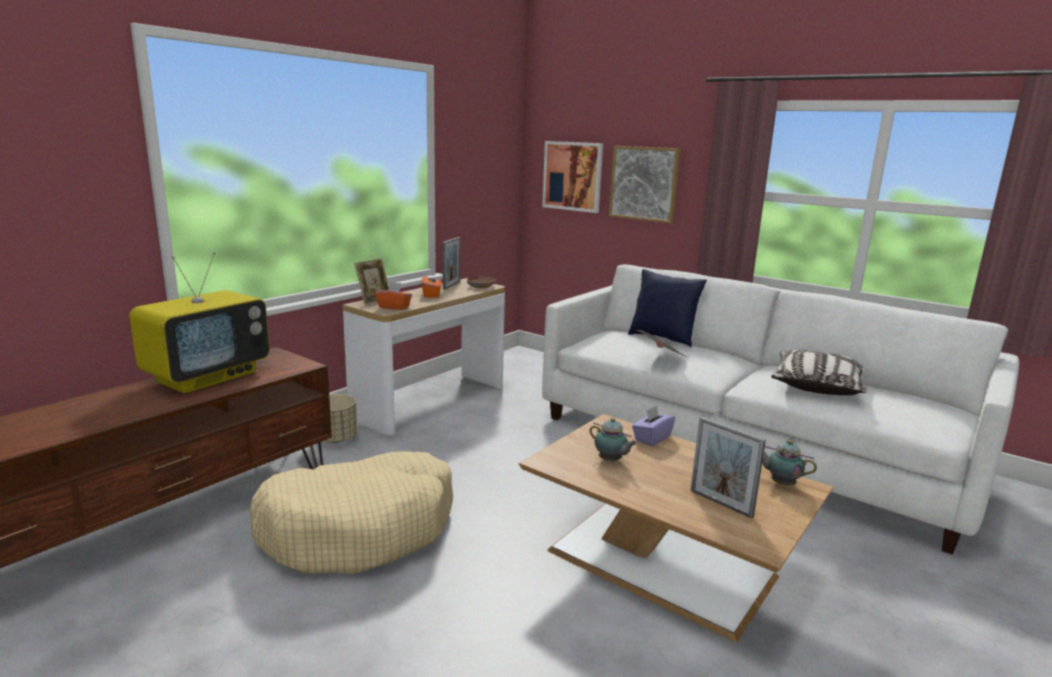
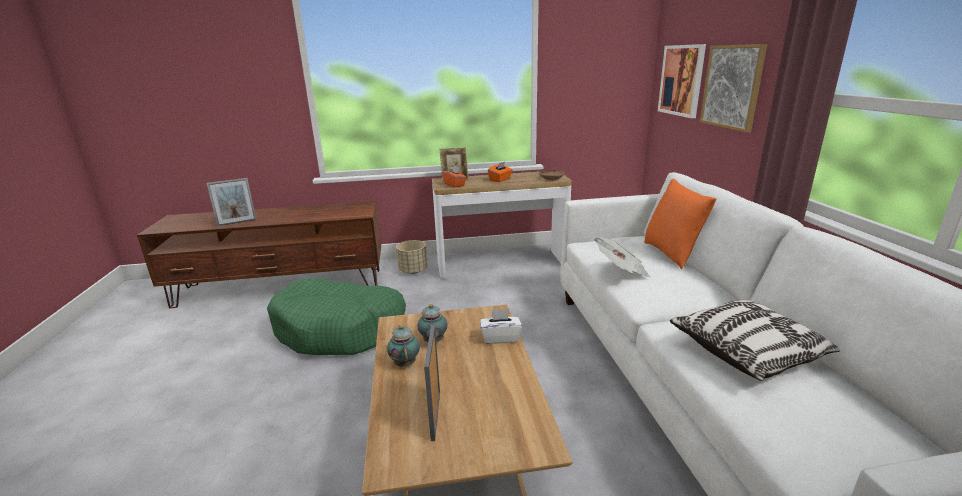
camera: 45 degrees right, 5 degrees up
television [129,252,270,393] -> none
beige dog bed [250,452,453,574] -> green dog bed [267,278,406,355]
picture frame [443,237,460,290] -> picture frame moved to [206,178,256,226]
blue pillow [628,269,707,347] -> orange pillow [644,179,717,270]
purple tissue box [632,406,675,446] -> white tissue box [480,309,522,344]
teapot [762,440,817,486] -> teapot moved to [387,325,420,367]

